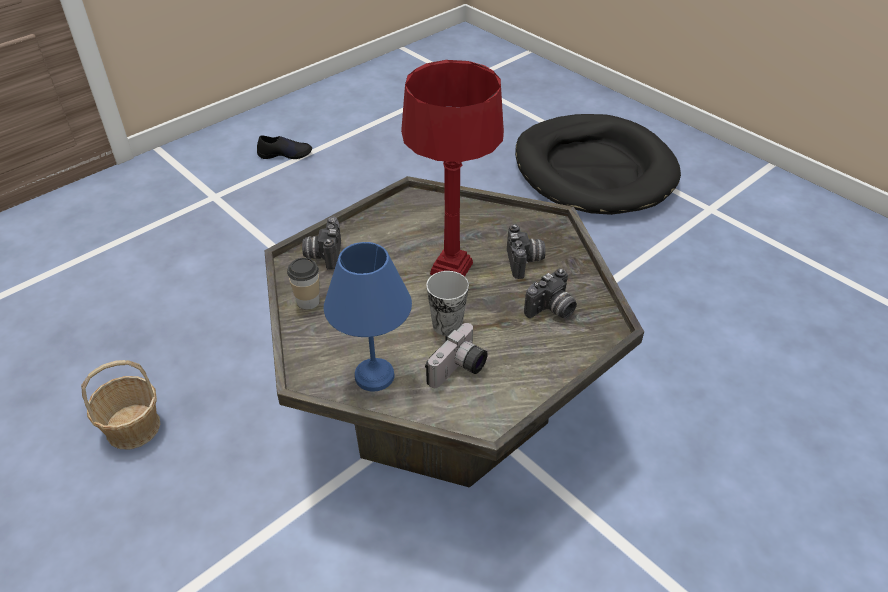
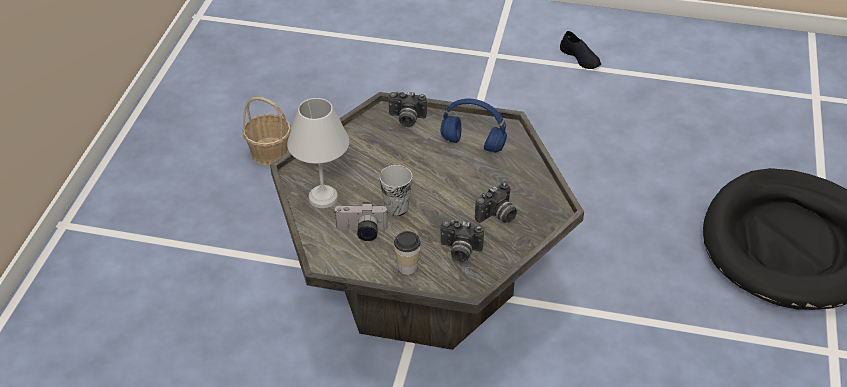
camera: 55 degrees right, 0 degrees up
cup [287,258,320,310] -> cup moved to [394,231,421,275]
camera [302,217,341,270] -> camera turned 135 degrees counterclockwise [388,91,427,127]
blue table lamp [324,242,412,391] -> white table lamp [287,98,349,208]
red table lamp [401,60,504,276] -> none
none -> blue headphones [440,99,507,152]

